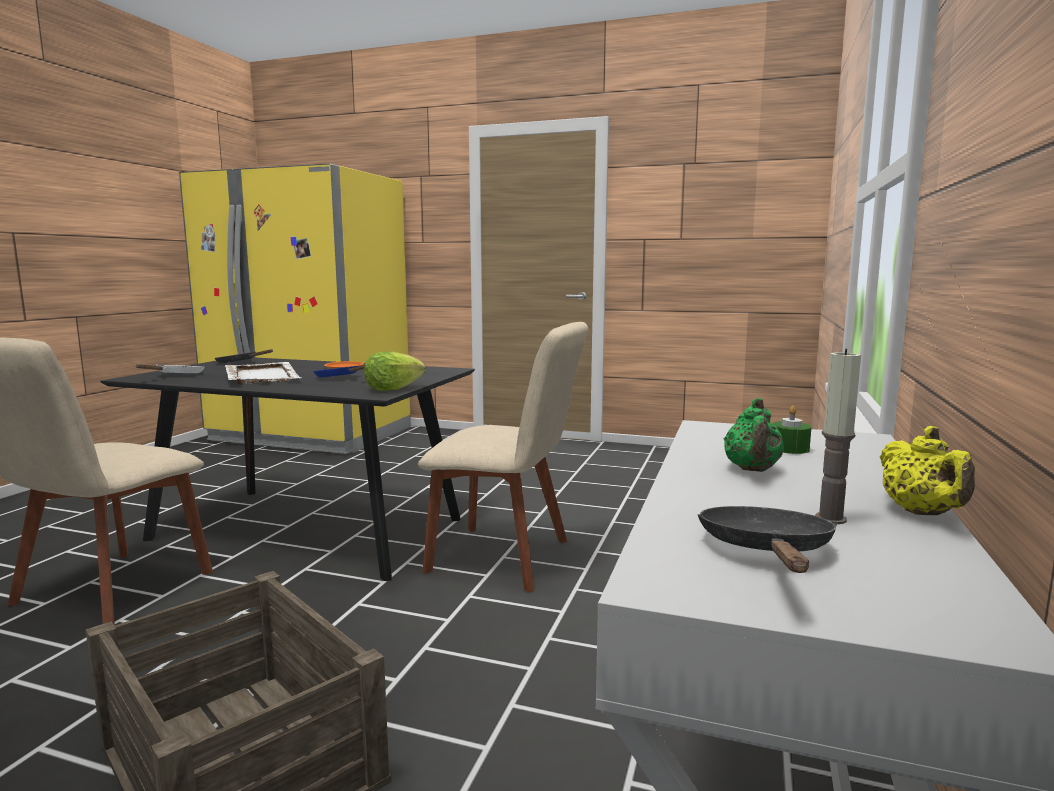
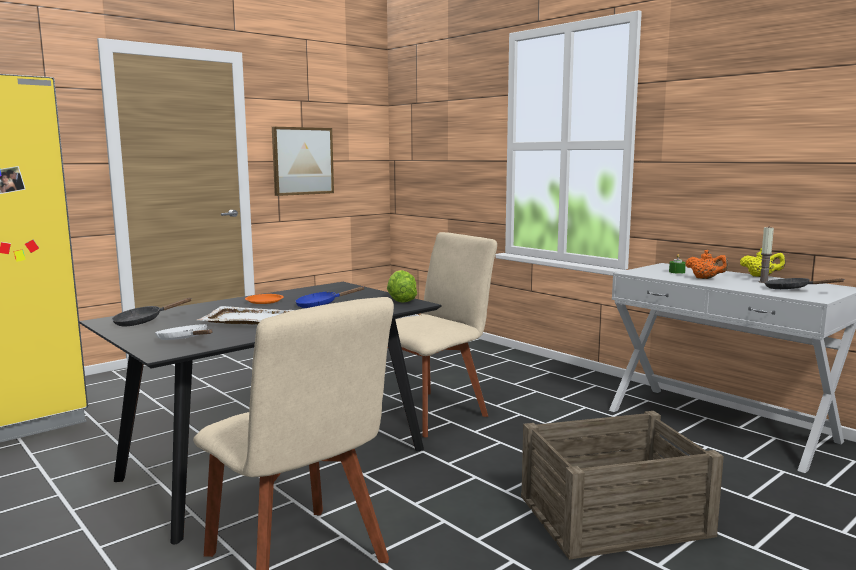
camera: 60 degrees left, 0 degrees up
green teapot [724,398,785,472] -> orange teapot [685,250,728,279]
none -> picture [272,127,334,196]

